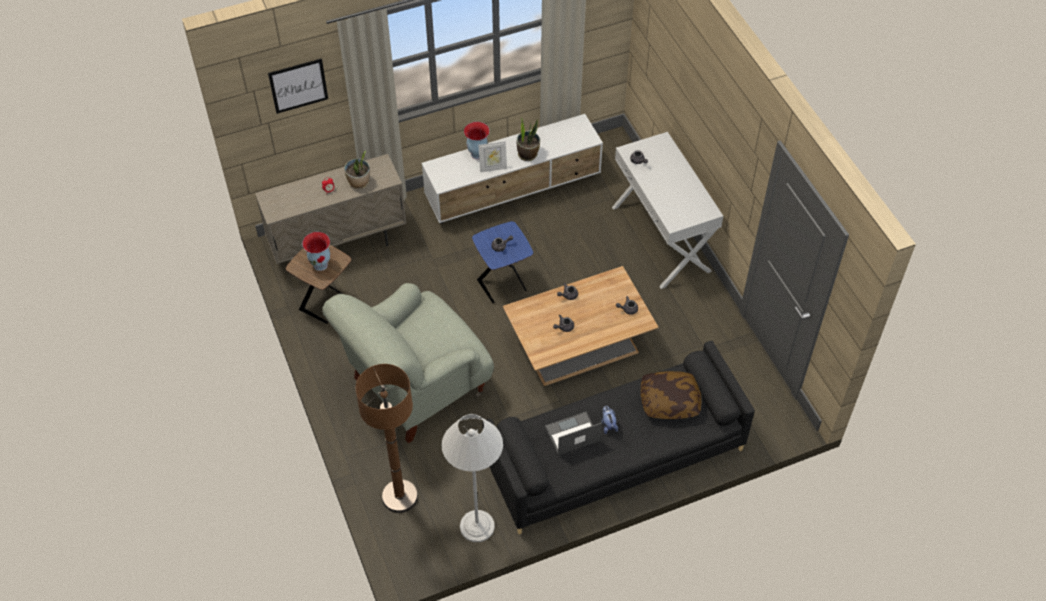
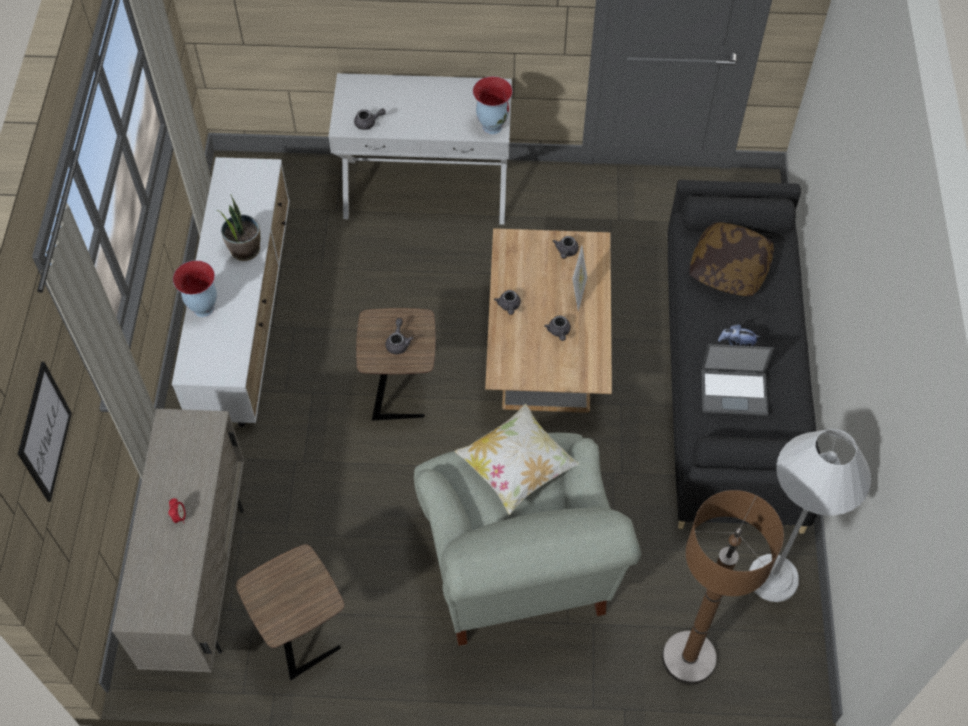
camera: 65 degrees left, 5 degrees up
vase [302,232,330,271] -> vase moved to [473,76,513,134]
potted plant [344,151,370,189] -> none
blue side table [472,221,533,303] -> brown side table [356,308,436,421]
picture frame [478,141,507,172] -> picture frame moved to [572,246,587,311]
laptop [545,412,602,455] -> laptop turned 90 degrees counterclockwise [701,344,774,416]
none -> pillow [454,404,579,515]

